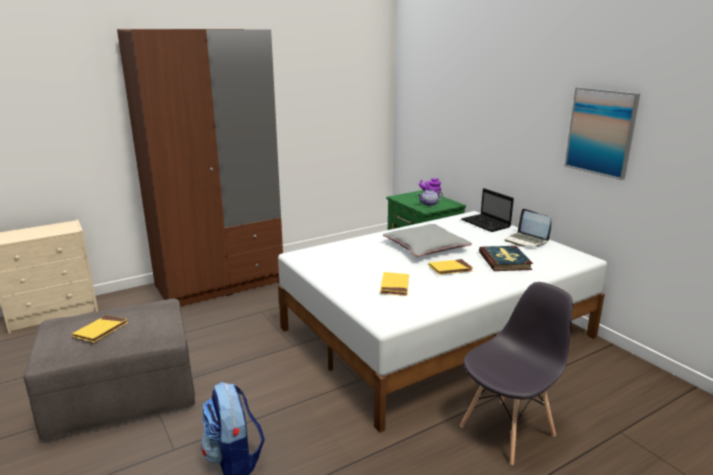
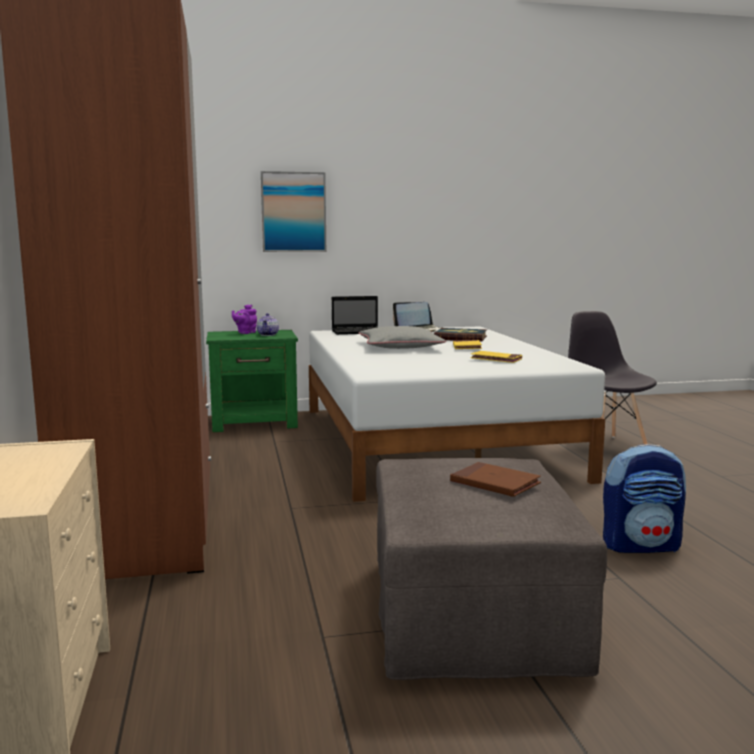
camera: 70 degrees left, 10 degrees down
yellow book [72,315,128,342] -> brown book [450,462,541,497]
picture [565,87,640,180] -> picture moved to [261,171,326,252]

